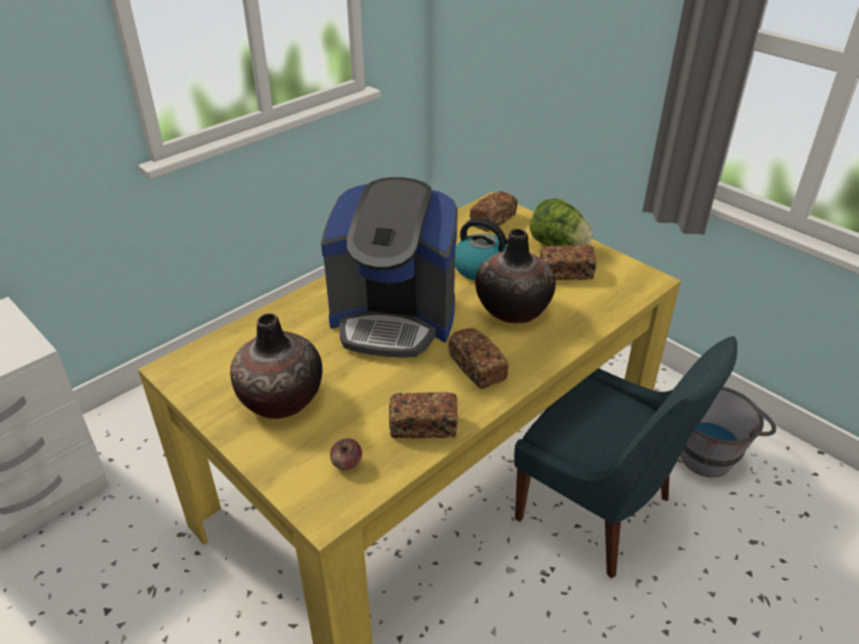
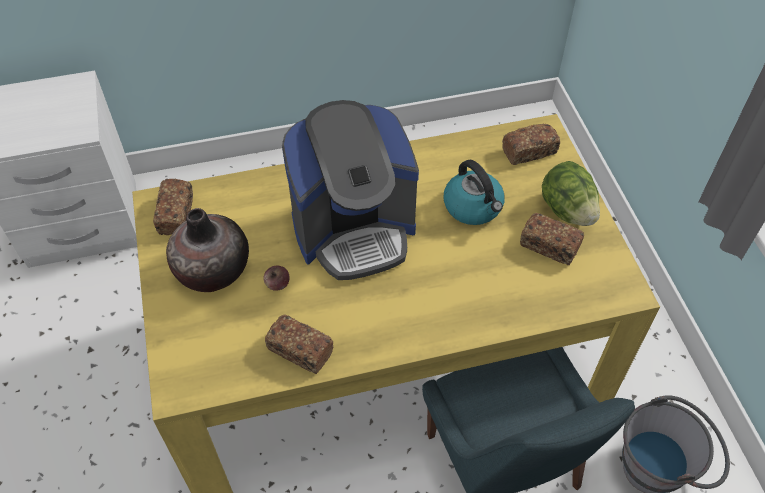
camera: 30 degrees right, 15 degrees up
coffee machine [321,177,458,358] -> coffee machine turned 60 degrees counterclockwise [282,100,419,280]
apple [330,438,362,470] -> apple moved to [263,266,290,291]
bread [448,328,509,389] -> bread moved to [153,179,193,235]
vase [475,229,556,323] -> none

